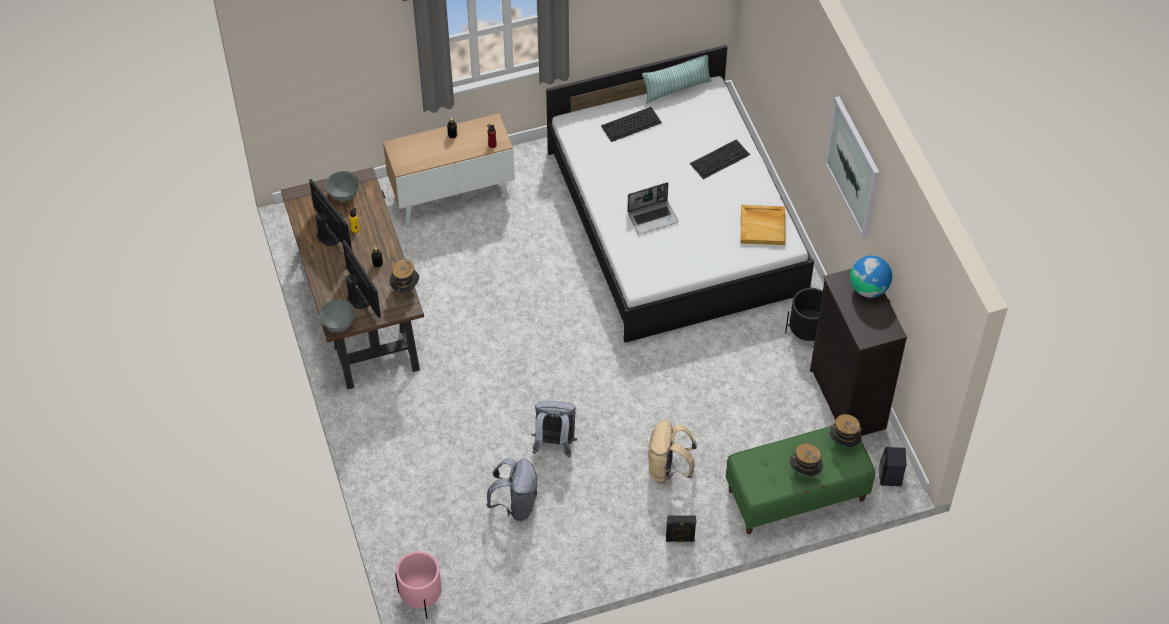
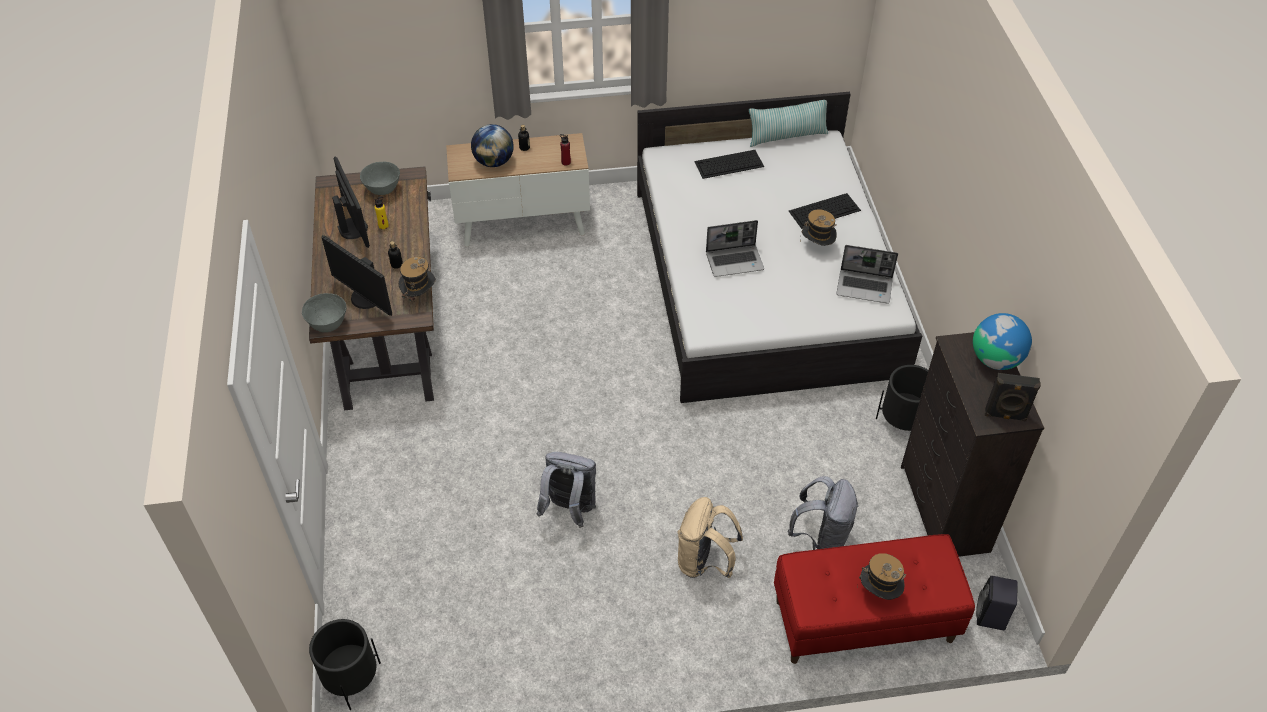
camera: 10 degrees right, 5 degrees down
monitor [342,240,381,318] -> monitor turned 150 degrees clockwise [322,235,392,316]
pink planter [395,551,442,619] -> black planter [309,619,381,710]
grey backpack [486,458,538,521] -> grey backpack moved to [788,476,859,550]
black speaker [666,516,696,542] -> black speaker moved to [985,373,1041,421]
green bench [726,426,875,534] -> red bench [774,534,975,664]
beige tray [741,205,786,245] -> laptop [836,245,898,304]
picture [825,96,879,238] -> none
hat [829,414,862,447] -> hat moved to [801,209,837,246]
none -> globe [471,124,514,167]

